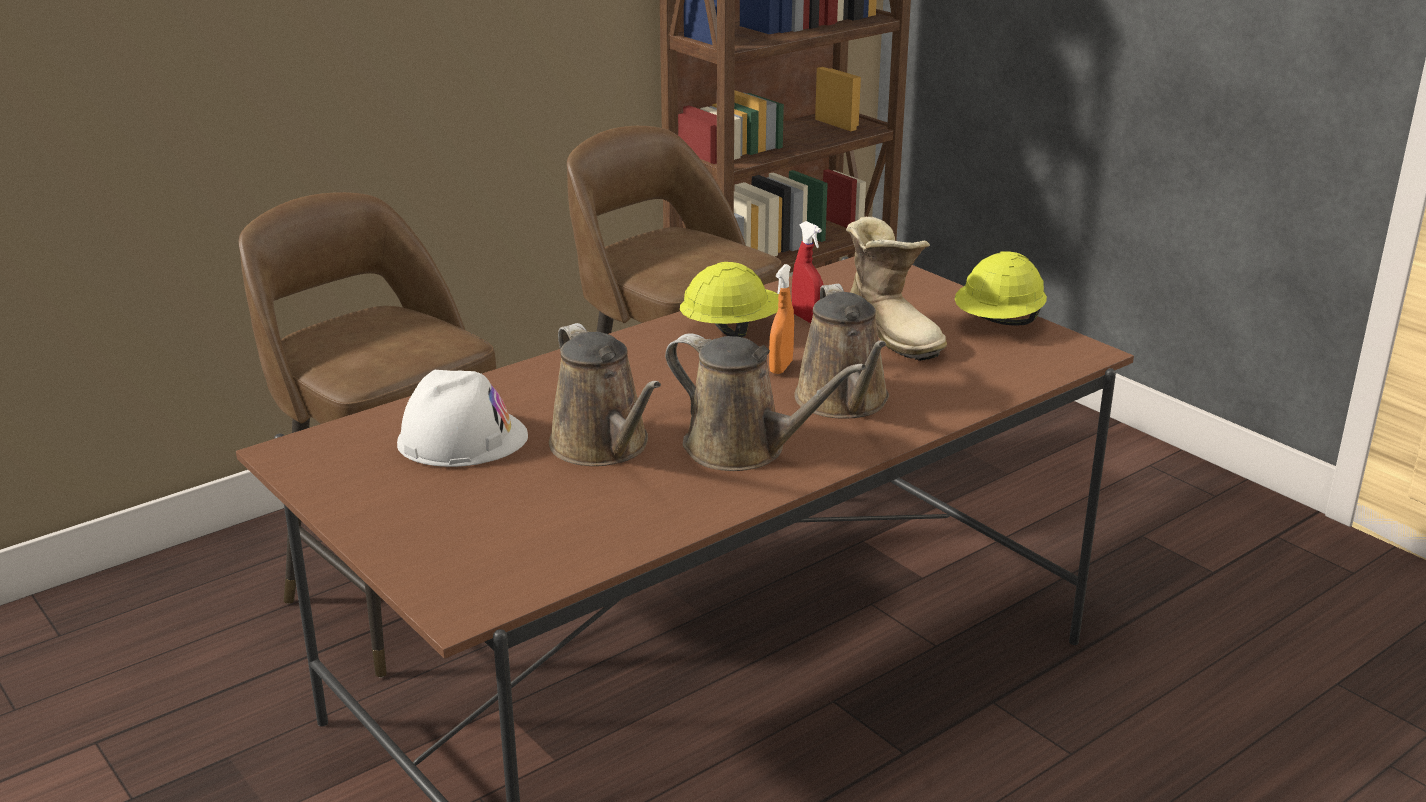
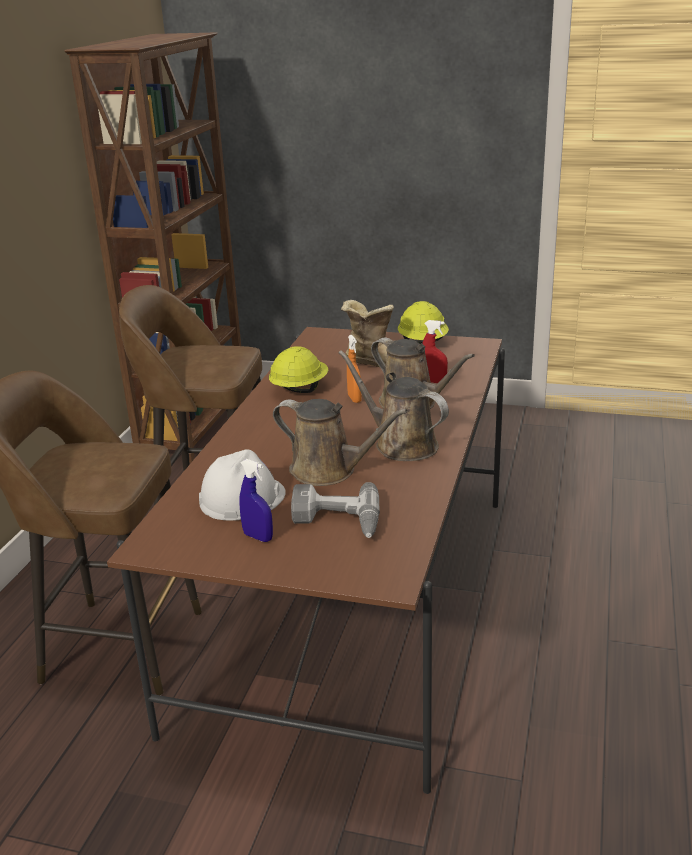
camera: 35 degrees left, 0 degrees up
brown watering can [665,333,866,471] -> brown watering can turned 135 degrees counterclockwise [338,350,449,461]
red spray bottle [792,221,824,323] -> red spray bottle moved to [422,320,448,383]
none -> blue spray bottle [239,459,273,542]
none -> power drill [291,482,380,538]

